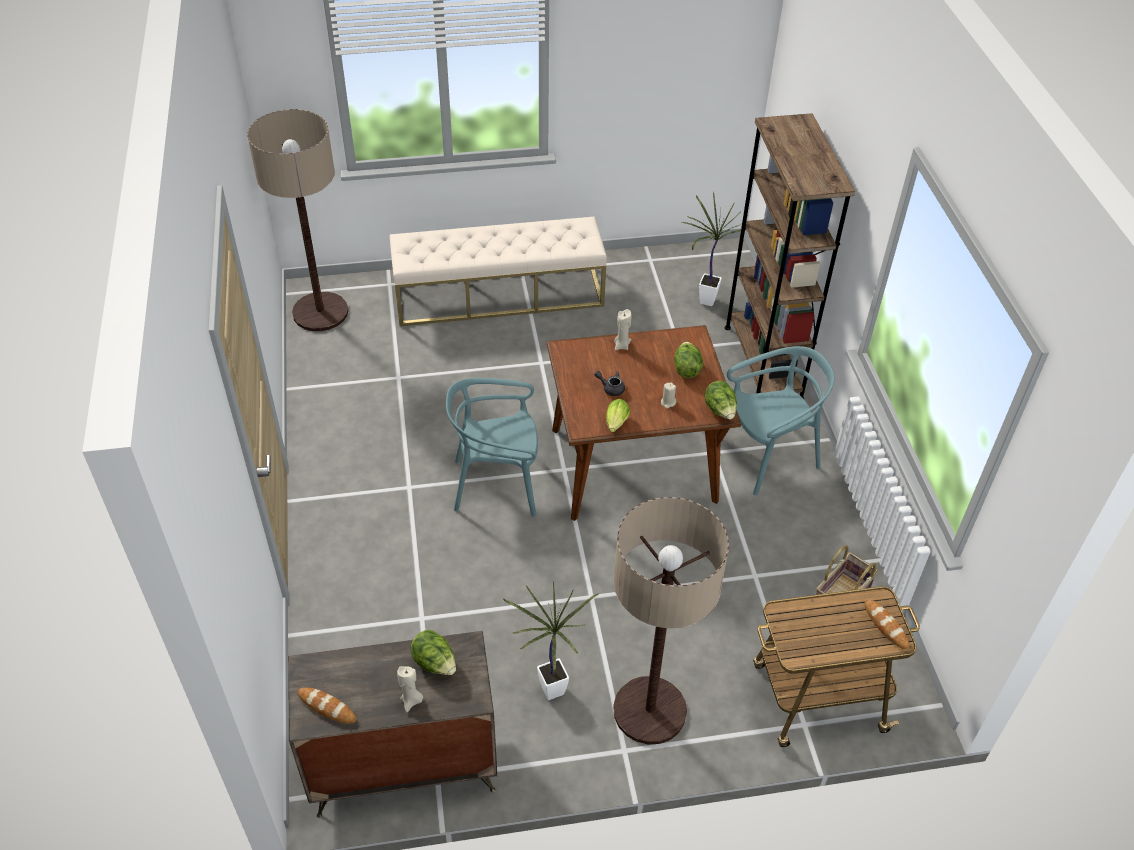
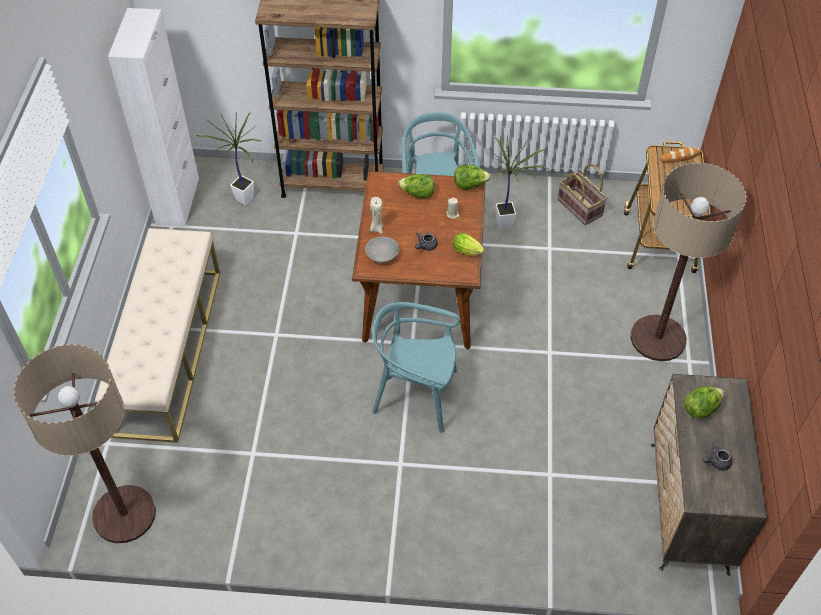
camera: 75 degrees left, 5 degrees up
bread [298,687,356,724] -> none
beige candle [397,666,423,712] -> none
turquoise chair [446,378,538,517] -> turquoise chair turned 90 degrees clockwise [372,302,460,433]
potted plant [502,581,599,700] -> potted plant moved to [490,135,549,231]
none -> white cabinet [108,8,199,227]
none -> grey bowl [365,237,399,263]
none -> grey teapot [703,443,733,470]

